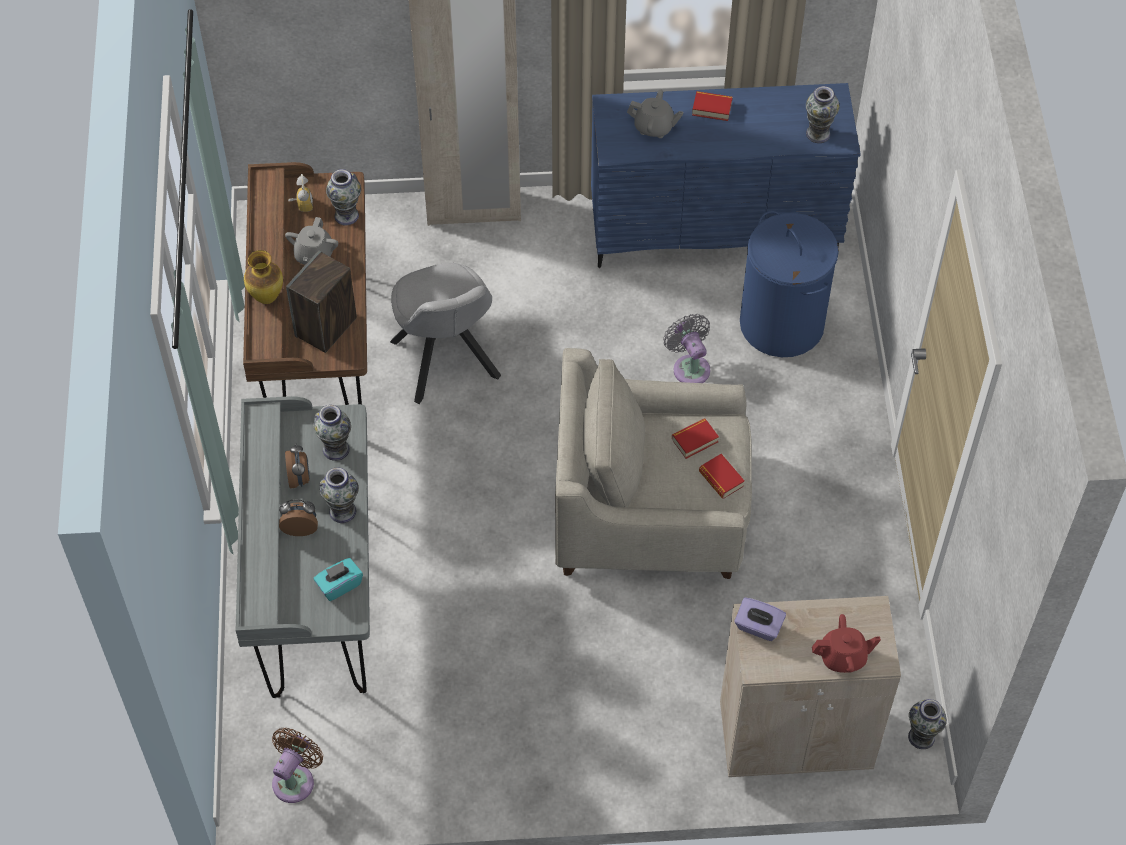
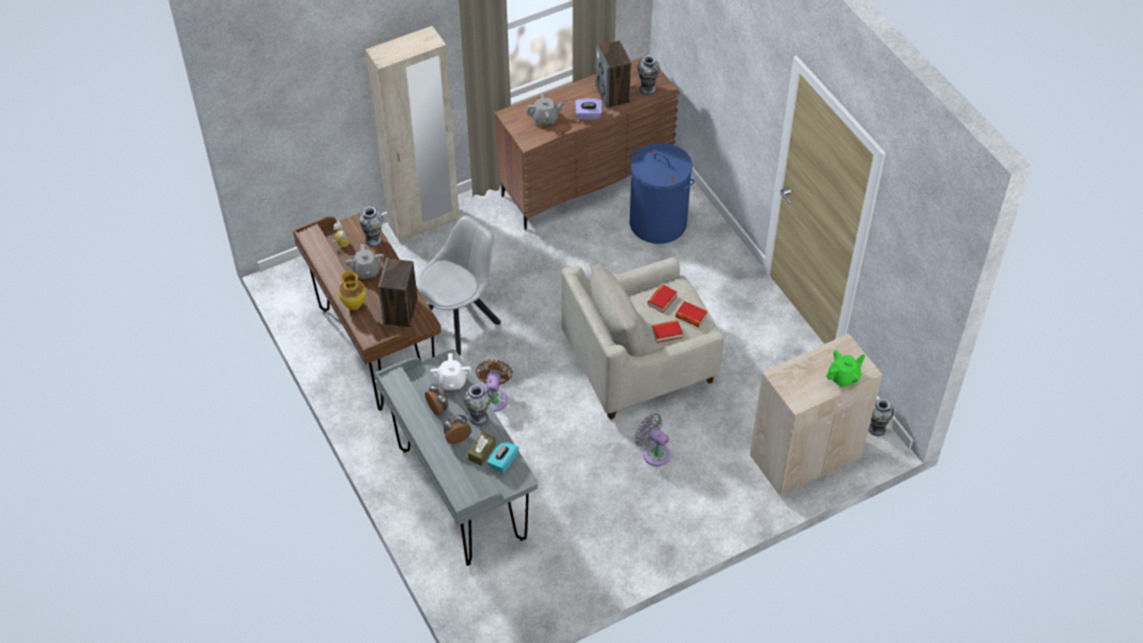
camera: 25 degrees left, 5 degrees down
brown fan [272,728,323,803] -> brown fan moved to [476,359,513,412]
vase [313,405,351,461] -> white teapot [430,353,471,390]
grey chair [390,263,501,404] -> grey chair turned 90 degrees counterclockwise [418,215,501,356]
blue dresser [591,83,860,268] -> brown dresser [495,55,680,230]
grey fan [663,314,710,383] -> grey fan moved to [634,413,671,466]
book [692,91,733,121] -> book moved to [652,320,683,343]
purple tissue box [734,597,786,641] -> purple tissue box moved to [575,98,602,120]
red teapot [812,614,881,673] -> green teapot [826,350,865,387]
none -> brown tissue box [468,432,496,466]
none -> speaker [596,41,631,108]

